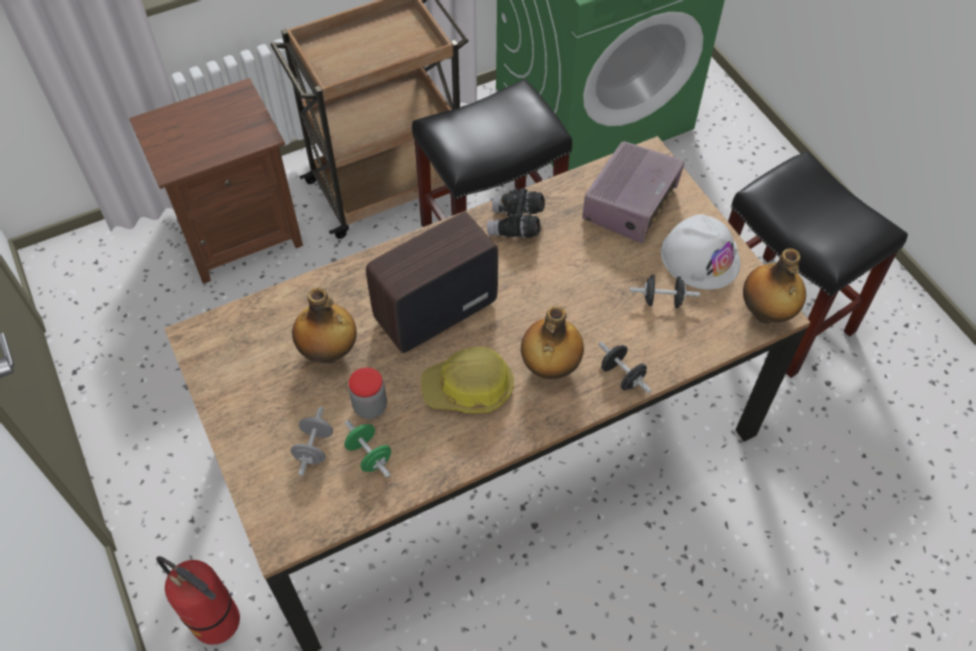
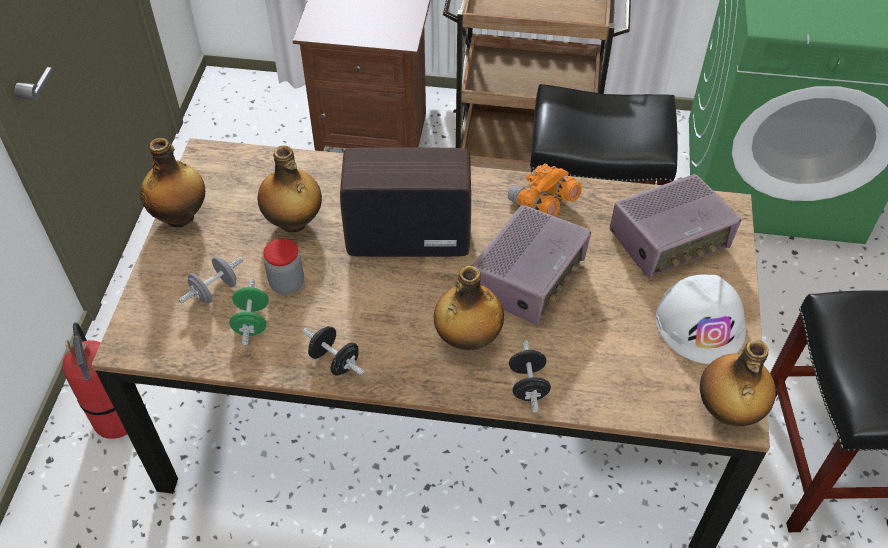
camera: 35 degrees right, 5 degrees down
hard hat [421,346,514,413] -> none
black binoculars [487,188,545,238] -> orange binoculars [508,163,582,217]
black dumbbell [630,274,700,308] -> black dumbbell moved to [303,326,364,376]
none -> bottle [140,138,205,227]
none -> radio [472,205,591,325]

